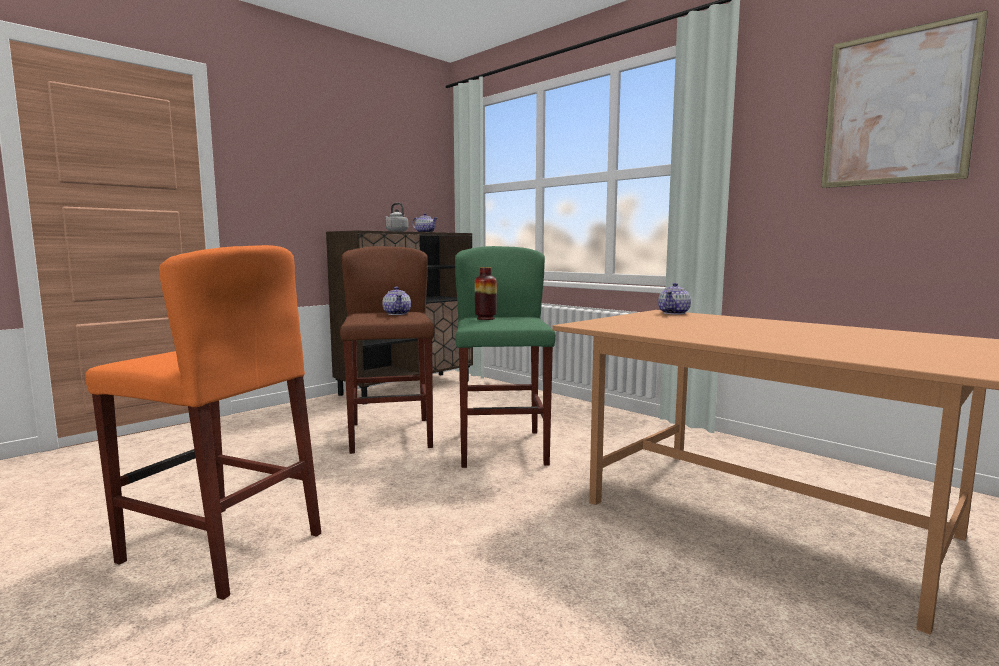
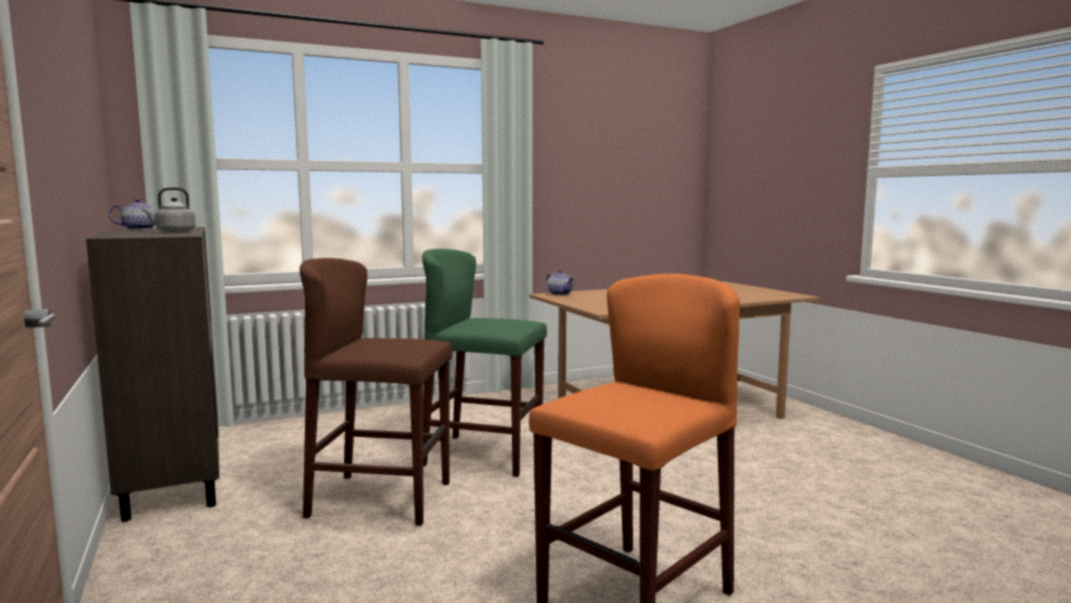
camera: 70 degrees left, 0 degrees up
teapot [383,287,411,315] -> none
vase [475,267,497,320] -> none
picture [821,10,988,188] -> none

